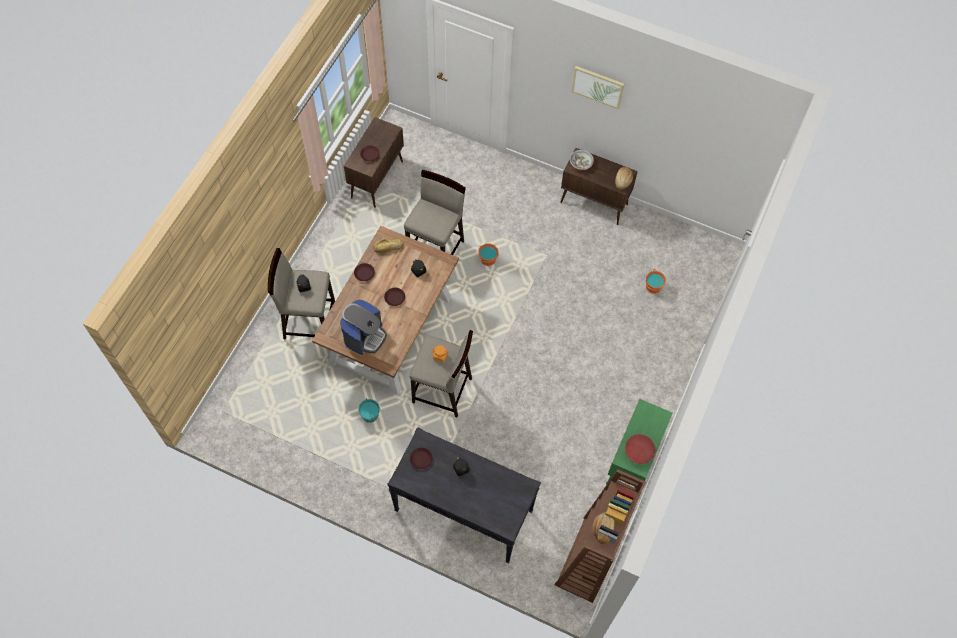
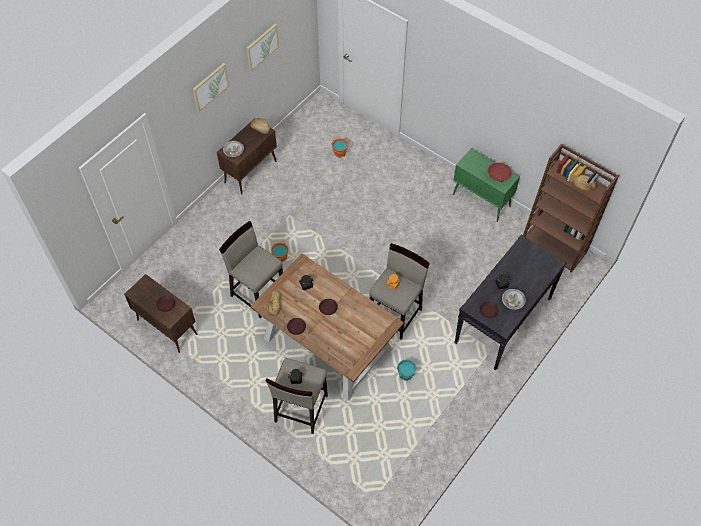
camera: 75 degrees left, 5 degrees down
coffee machine [340,300,387,355] -> none
none -> picture [246,24,279,71]
none -> bowl [502,289,526,310]

